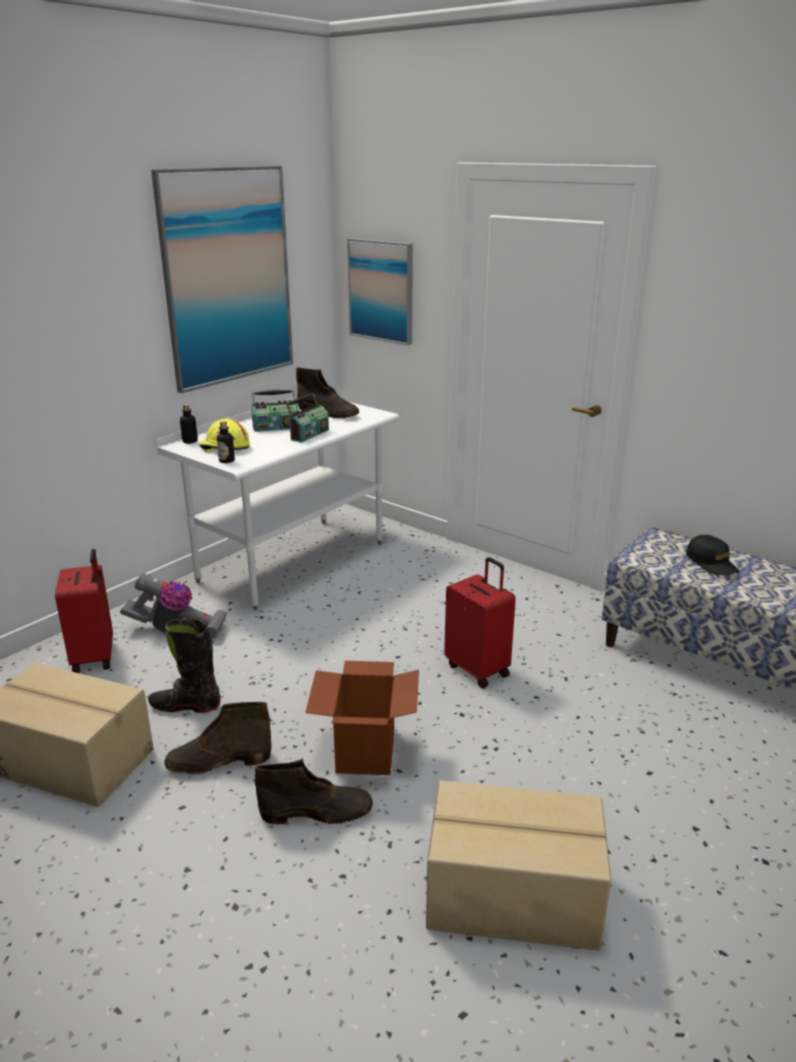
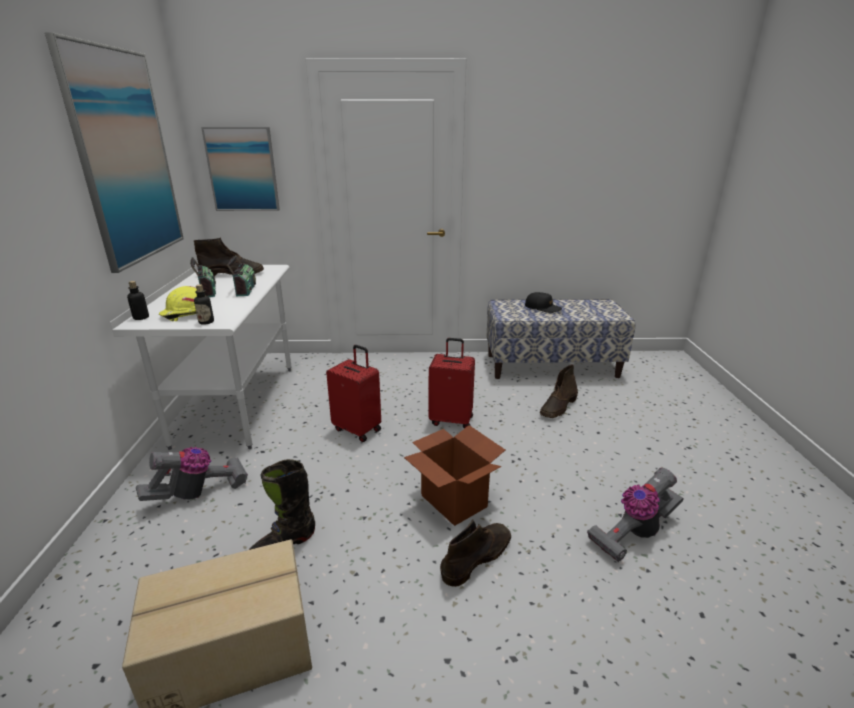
camera: 40 degrees left, 0 degrees up
red suitcase [55,549,113,673] -> red suitcase moved to [326,345,381,442]
brown boot [165,702,272,775] -> brown boot moved to [540,364,578,418]
radio [251,390,299,432] -> radio turned 60 degrees counterclockwise [190,257,216,297]
cardboard box [426,780,611,951] -> vacuum cleaner [587,468,684,562]

